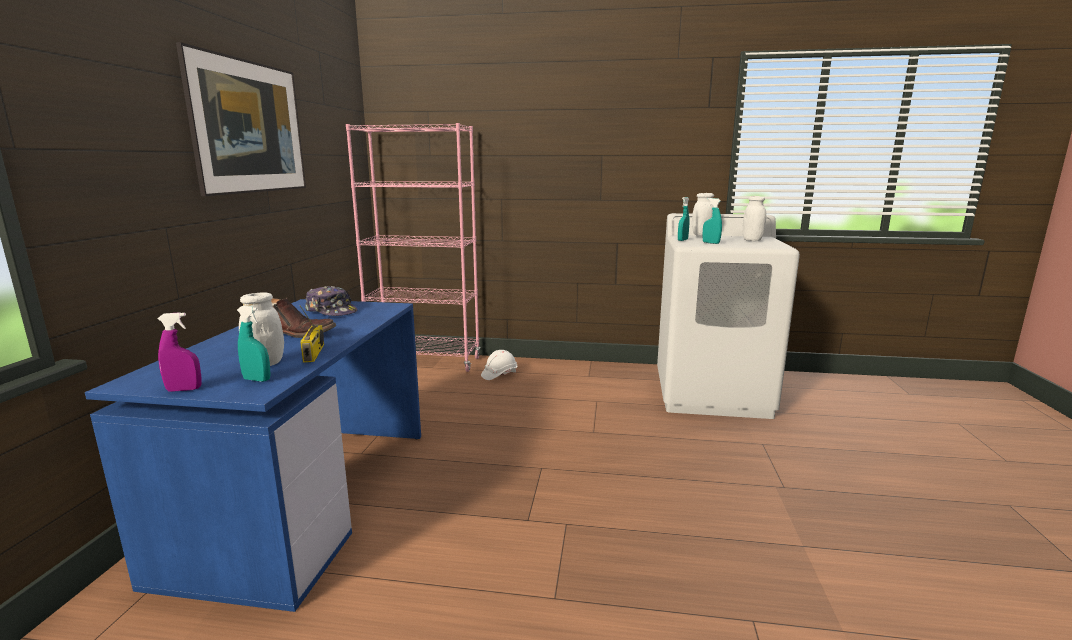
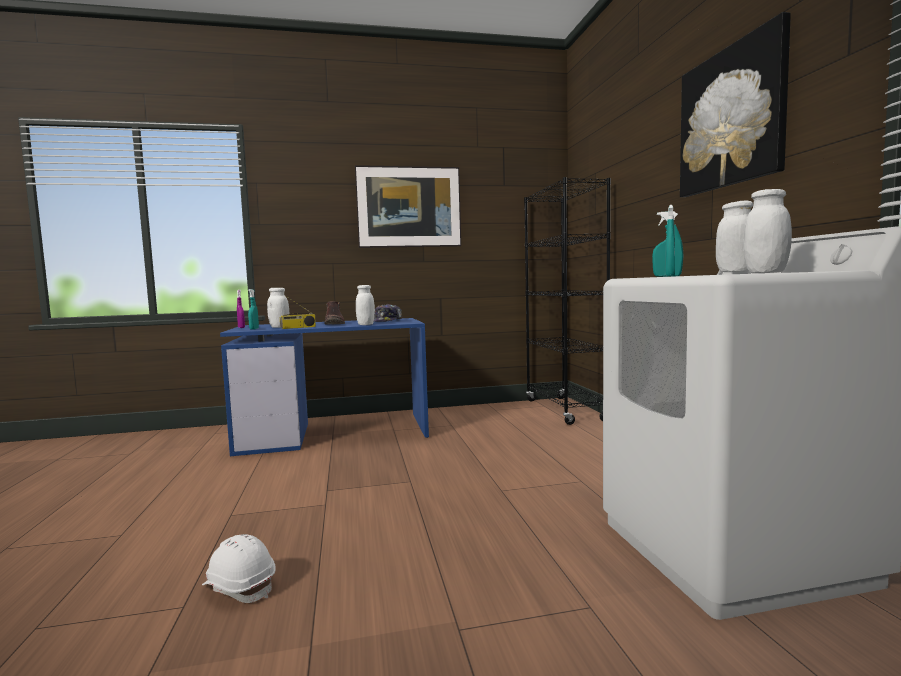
camera: 70 degrees right, 10 degrees down
pink bookcase [346,123,481,372] -> black bookcase [524,177,611,425]
white hard hat [481,350,517,380] -> white hard hat moved to [202,534,276,603]
none -> white jar [356,285,375,325]
none -> picture [680,12,791,197]

